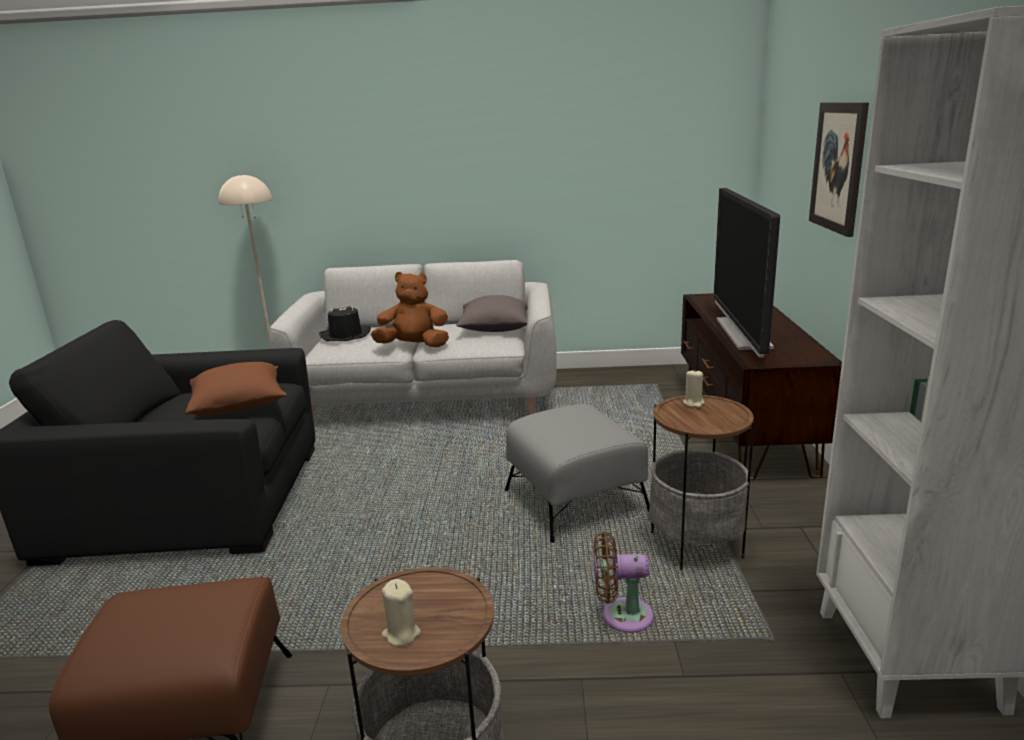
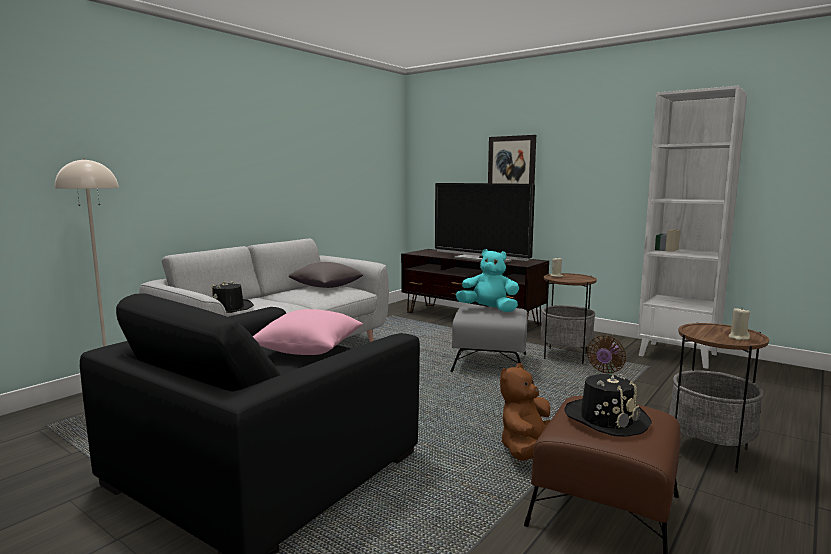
camera: 55 degrees left, 10 degrees down
brown pillow [185,362,287,416] -> pink pillow [253,309,363,355]
brown plush toy [371,272,449,347] -> brown plush toy moved to [500,363,551,461]
none -> turquoise plush toy [456,249,519,312]
none -> black hat [564,374,652,437]

